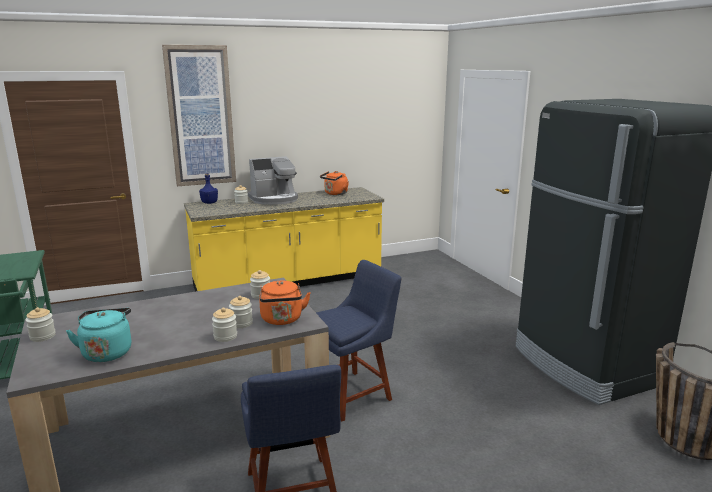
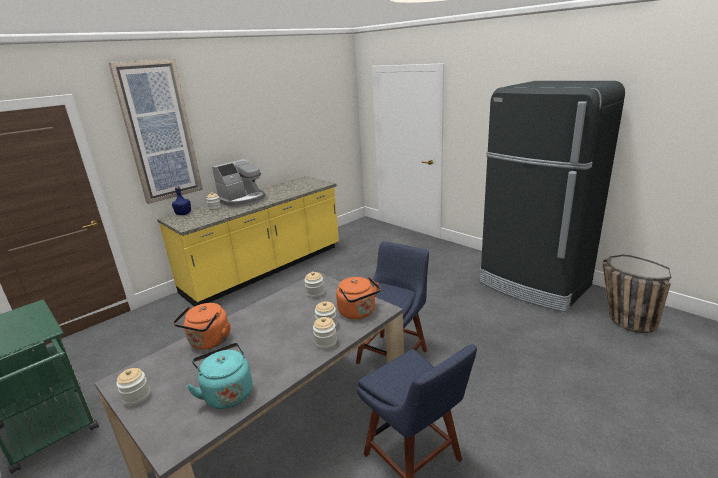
camera: 20 degrees left, 5 degrees up
orange kettle [320,171,349,195] -> orange kettle moved to [173,303,231,350]

